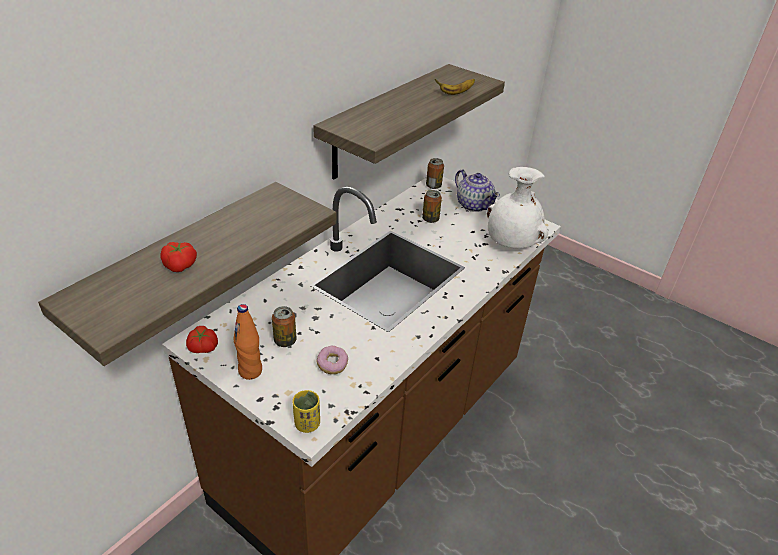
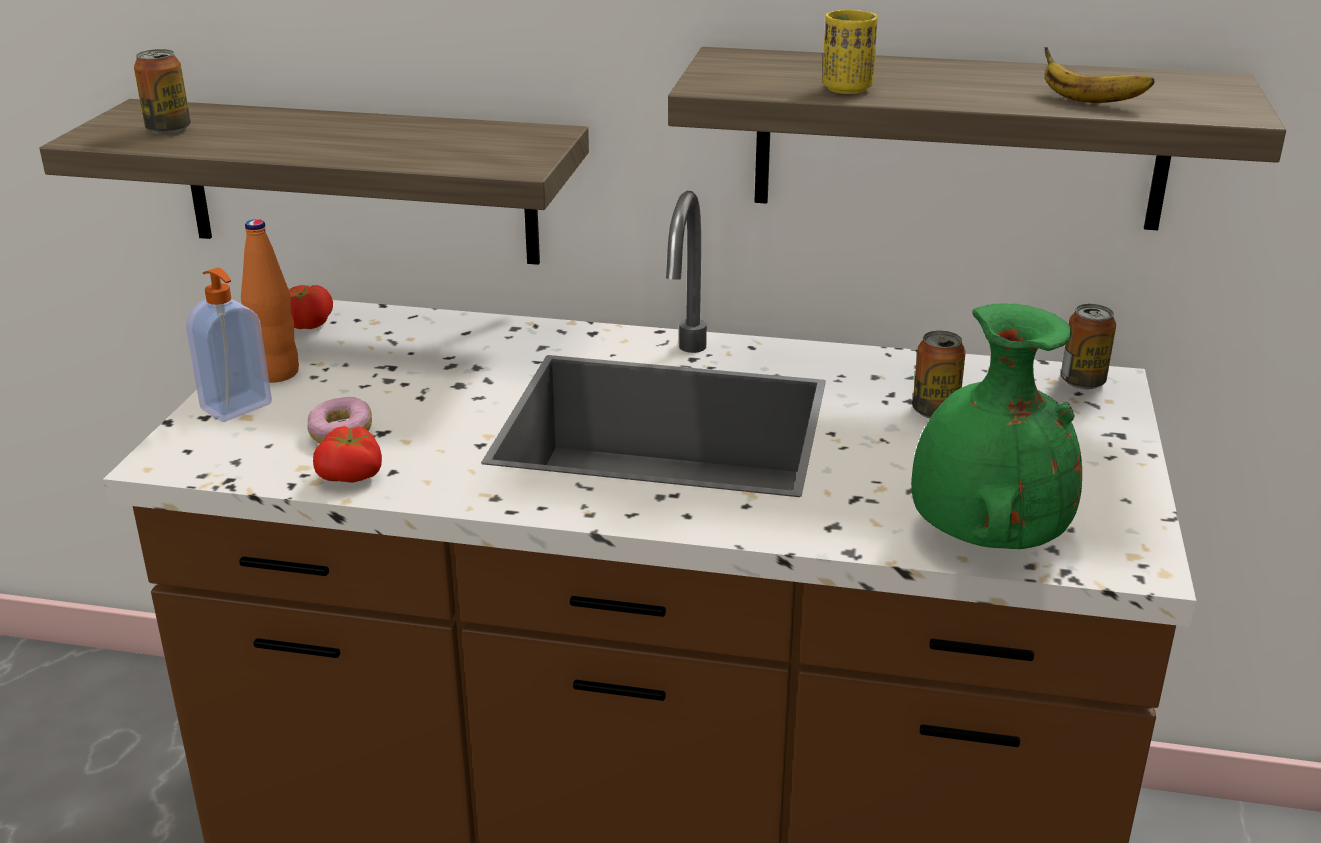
camera: 65 degrees right, 10 degrees down
tomato [160,242,197,272] -> tomato moved to [313,426,382,483]
can [272,306,297,347] -> can moved to [134,49,191,135]
yellow cup [293,390,320,433] -> yellow cup moved to [823,10,878,94]
teapot [455,169,500,212] -> none
white vase [487,167,548,248] -> green vase [911,303,1082,549]
none -> soap dispenser [186,267,272,422]

